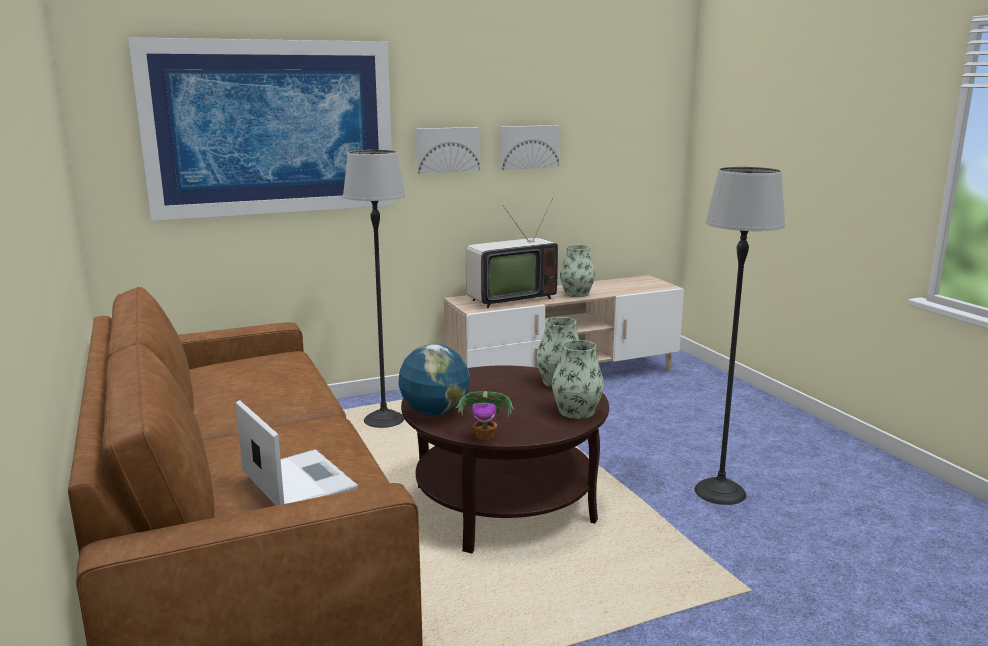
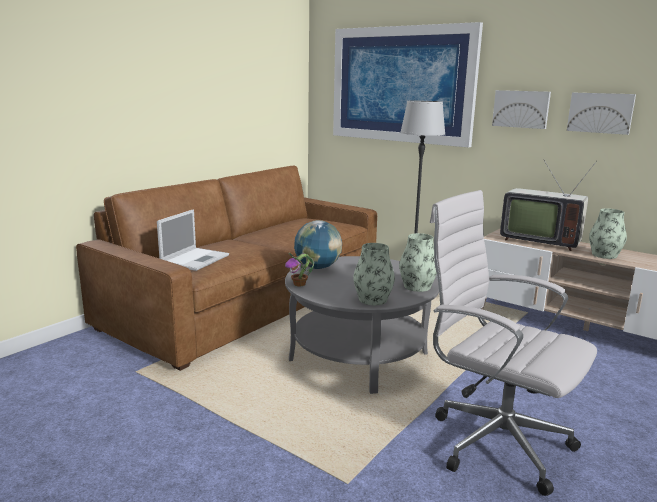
camera: 60 degrees right, 0 degrees up
brown coffee table [401,365,609,553] -> grey coffee table [285,256,439,394]
floor lamp [695,167,785,505] -> white office chair [430,190,597,496]

